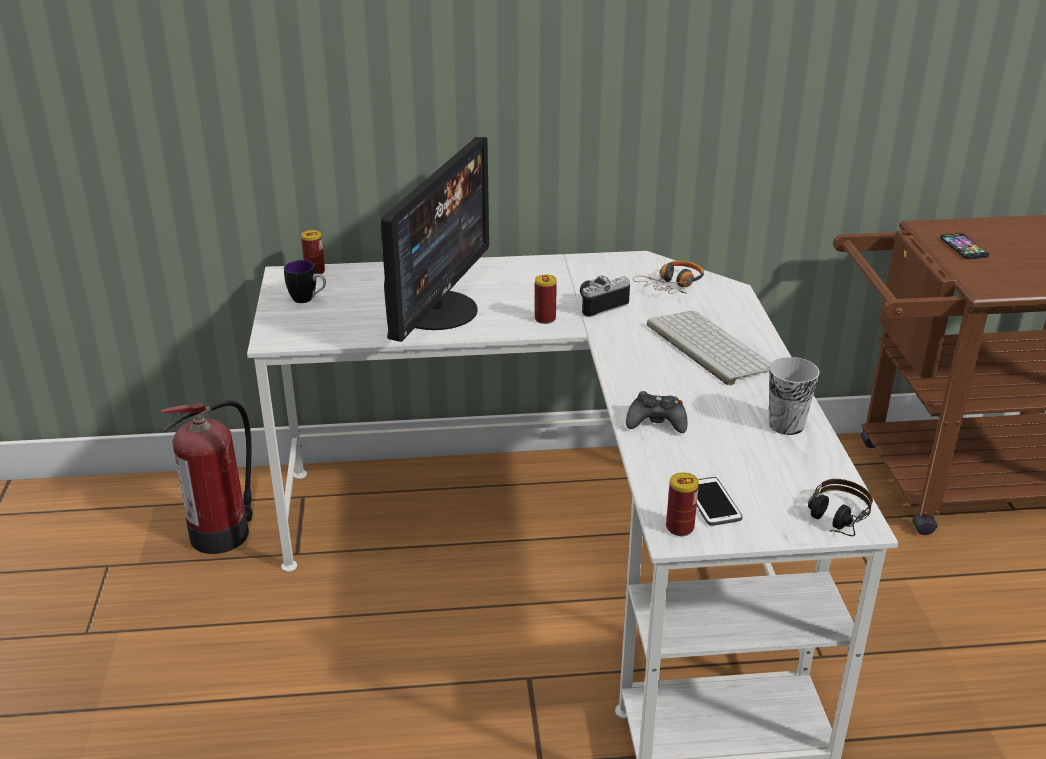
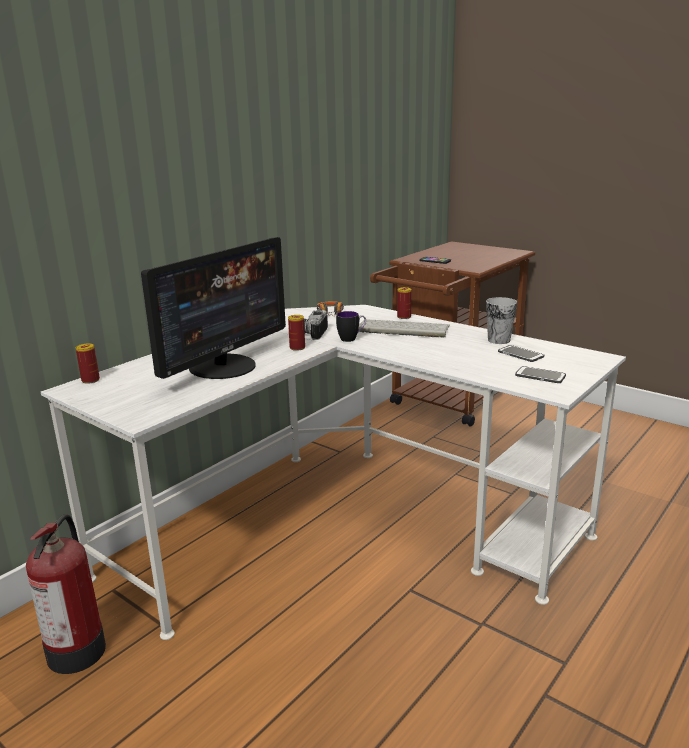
camera: 45 degrees left, 10 degrees down
mug [284,260,326,303] -> mug moved to [336,311,366,342]
monitor [381,137,489,342] -> monitor turned 60 degrees clockwise [141,237,286,379]
black game controller [626,391,687,433] -> none
can [666,472,699,536] -> can moved to [397,287,412,319]
headphones [808,479,873,536] -> none
none -> phone [498,345,544,362]

